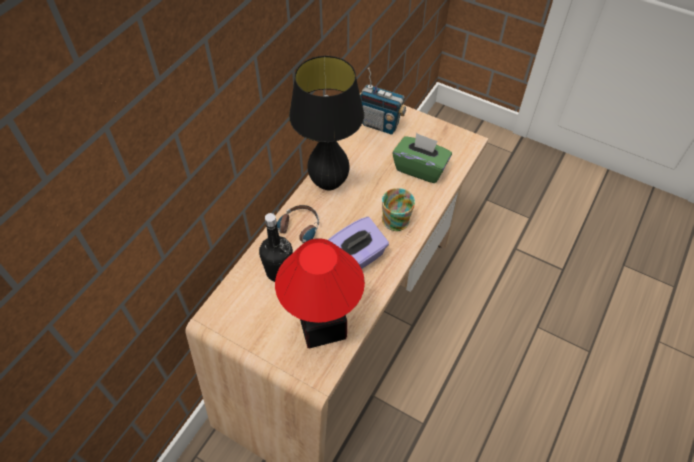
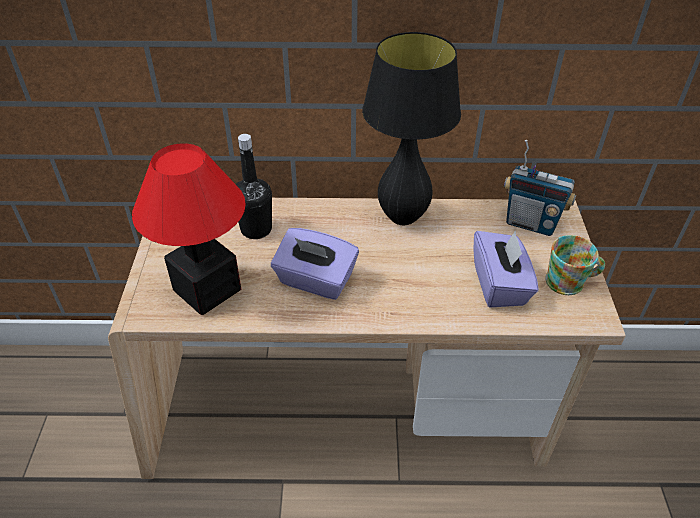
camera: 60 degrees right, 10 degrees down
headphones [277,205,319,243] -> none
radio [360,68,406,134] -> radio turned 60 degrees counterclockwise [504,140,576,236]
mug [382,188,415,231] -> mug moved to [545,235,605,295]
green tissue box [392,133,452,183] -> purple tissue box [473,230,539,308]

